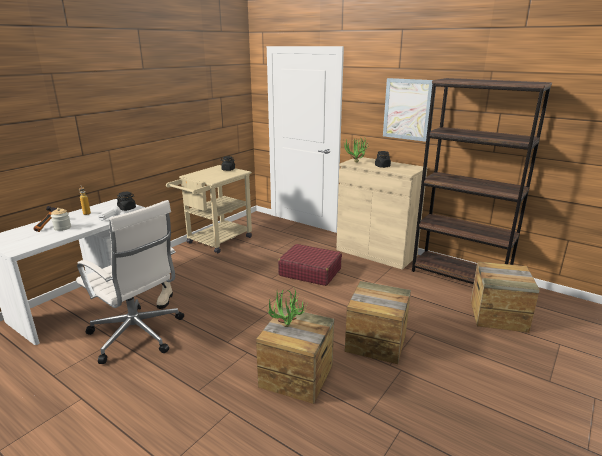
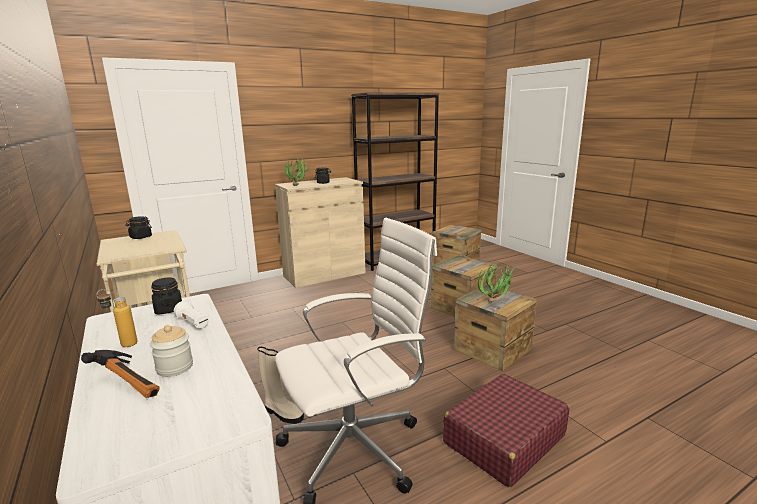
camera: 65 degrees left, 5 degrees down
red suitcase [278,244,342,286] -> red suitcase moved to [443,374,569,488]
picture [383,78,432,142] -> none

